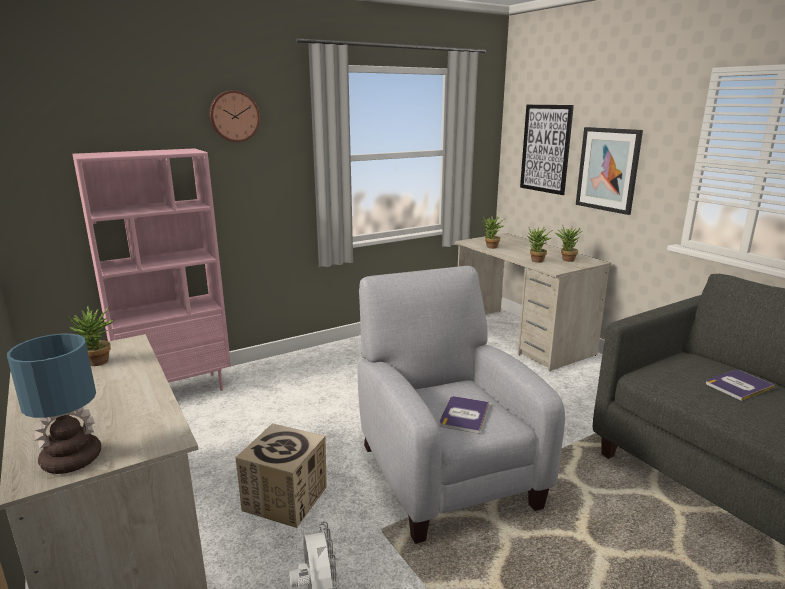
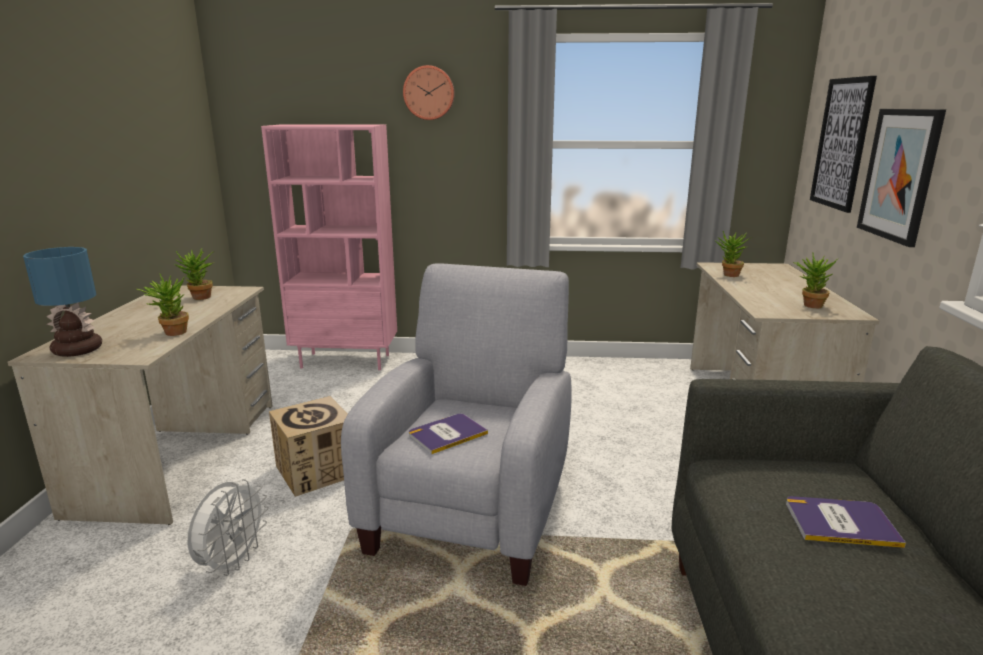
camera: 35 degrees right, 0 degrees up
potted plant [528,227,553,263] -> potted plant moved to [136,274,189,336]

